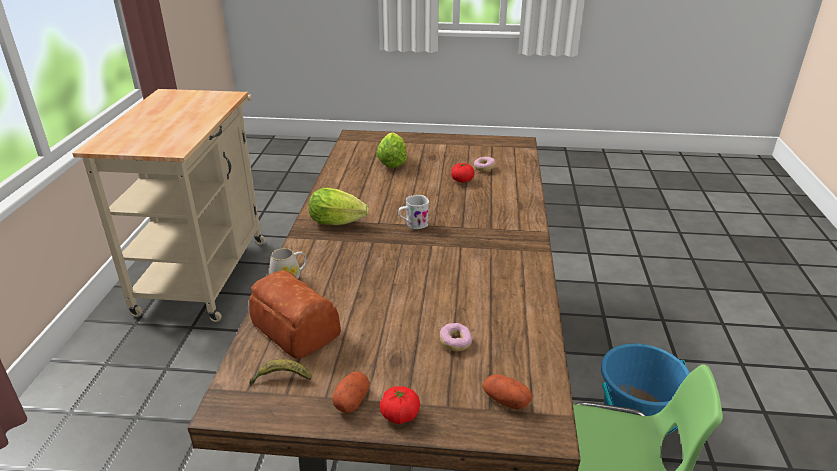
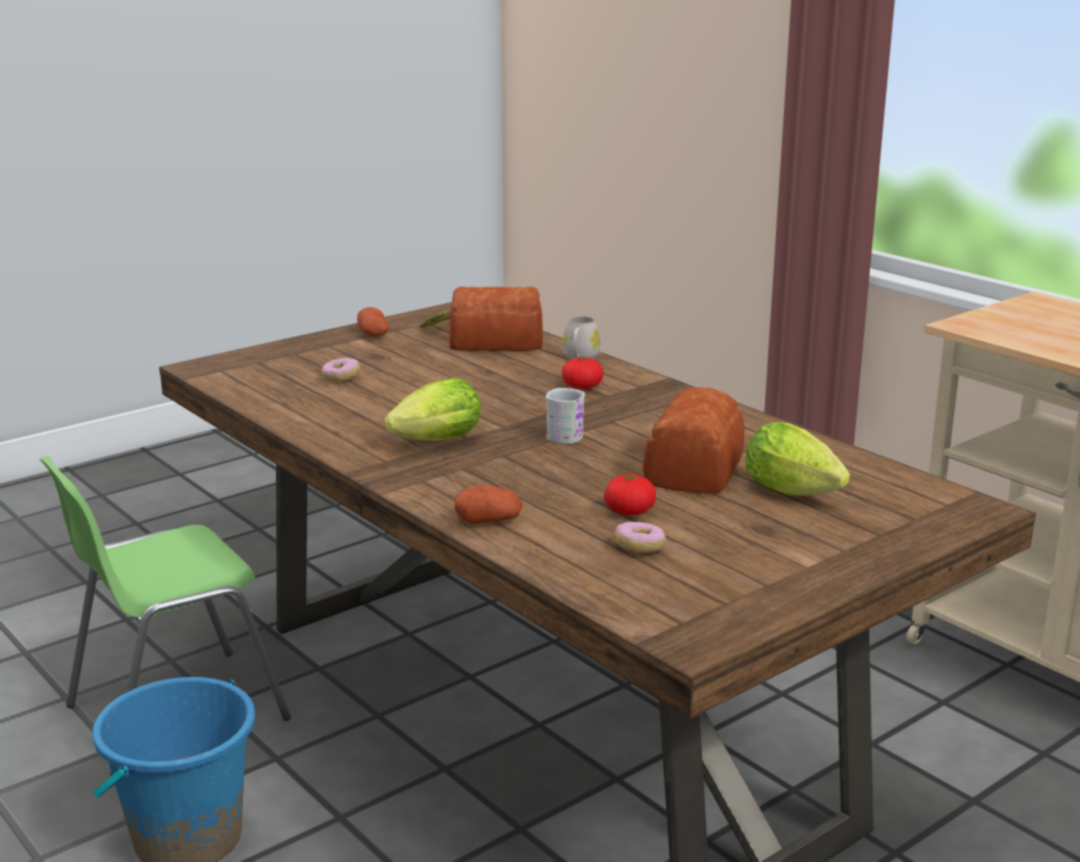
camera: 135 degrees right, 10 degrees down
lettuce [309,188,369,225] -> lettuce moved to [384,378,481,441]
tomato [380,386,420,424] -> tomato moved to [562,357,603,389]
potato [482,374,532,410] -> potato moved to [454,485,522,524]
none -> bread [642,387,744,494]

